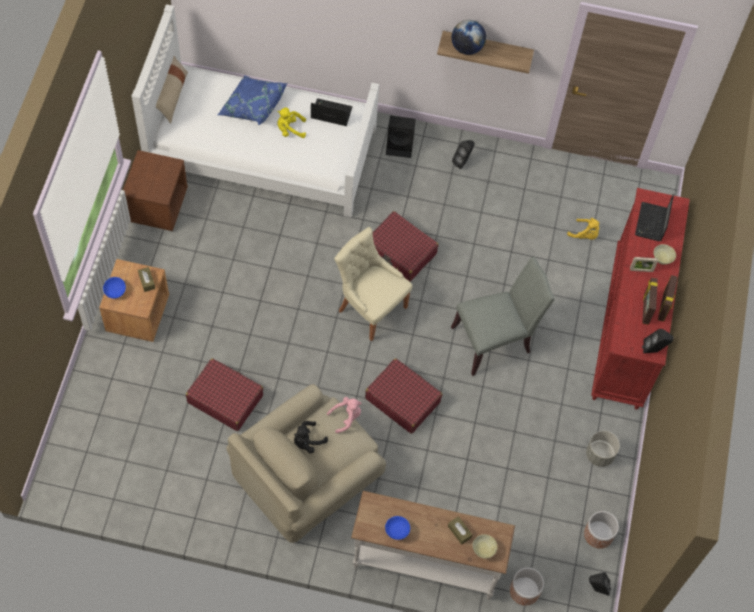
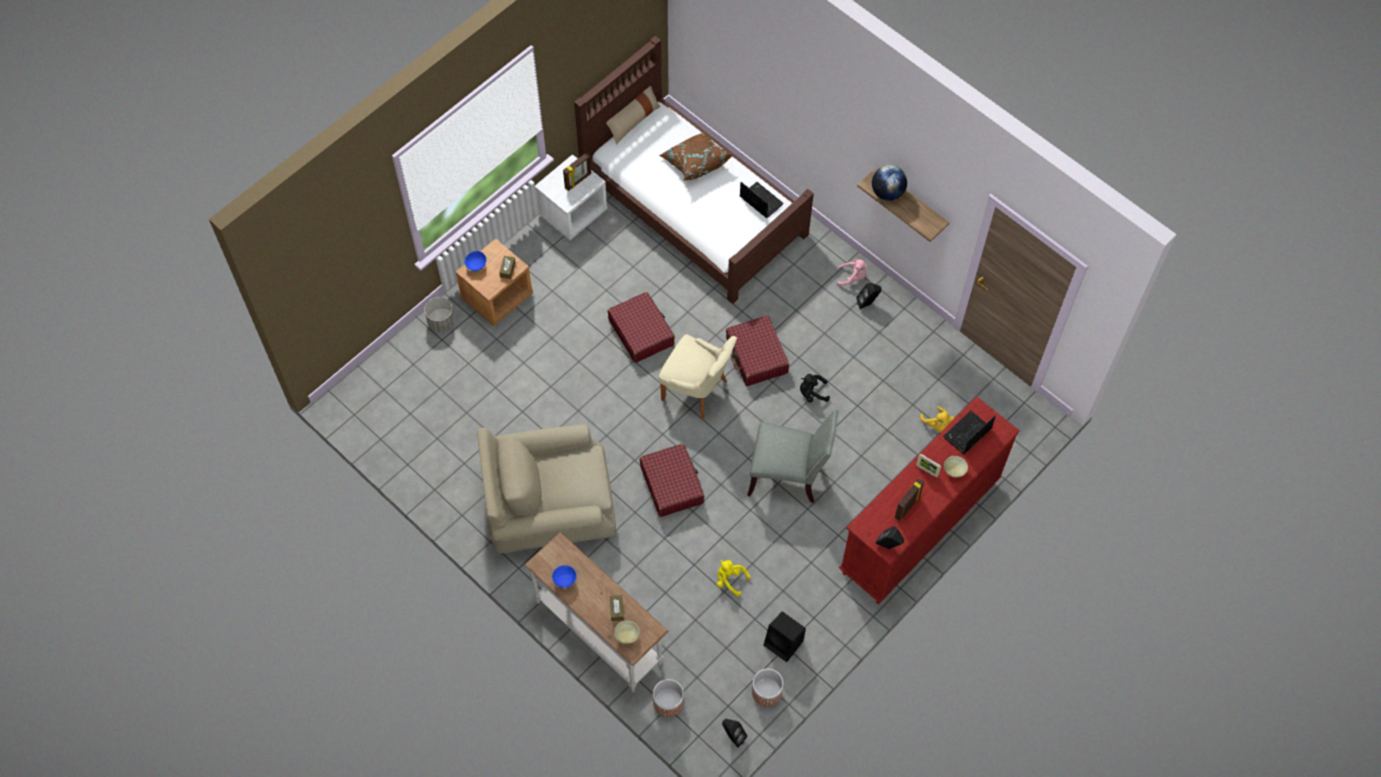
camera: 35 degrees right, 0 degrees up
brown nightstand [123,150,188,231] -> white nightstand [535,154,607,240]
white bed [132,4,379,217] -> brown bed [574,36,814,304]
red suitcase [186,358,263,431] -> red suitcase moved to [608,292,675,363]
blue pillow [218,75,287,125] -> brown pillow [659,132,733,180]
yellow plush toy [277,107,306,138] -> yellow plush toy moved to [717,560,751,596]
black plush toy [294,421,328,453] -> black plush toy moved to [800,374,830,403]
pink plush toy [327,397,362,433] -> pink plush toy moved to [837,259,867,286]
beige chair [334,227,413,341] -> beige chair turned 135 degrees clockwise [658,334,737,419]
black speaker [386,116,416,158] -> black speaker moved to [764,611,806,662]
grey planter [586,431,620,467] -> grey planter moved to [424,297,455,332]
picture frame [658,275,678,322] -> picture frame moved to [563,153,591,191]

